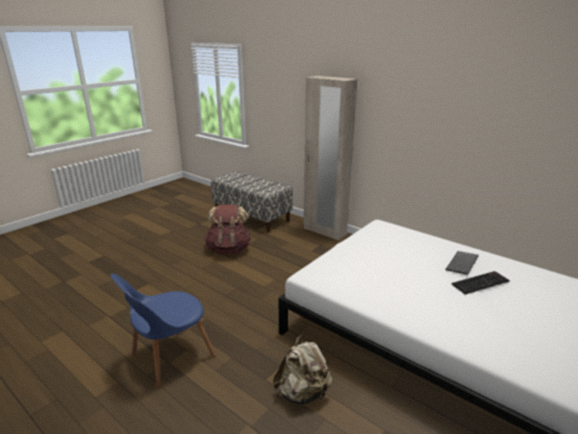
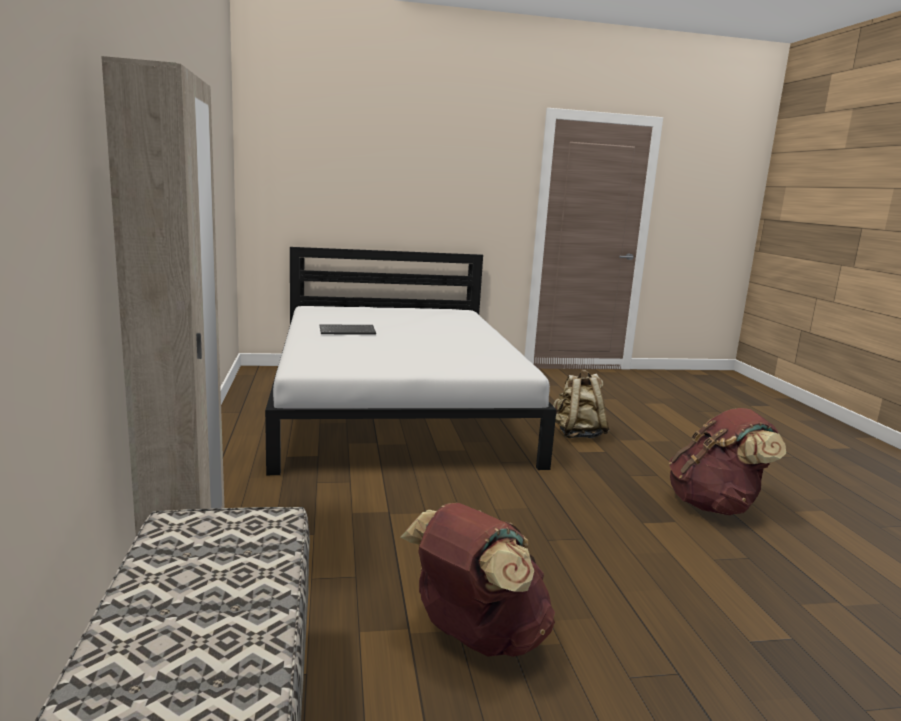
camera: 140 degrees left, 10 degrees down
blue chair [110,273,216,388] -> brown backpack [669,408,786,515]
keyboard [451,271,510,295] -> none

